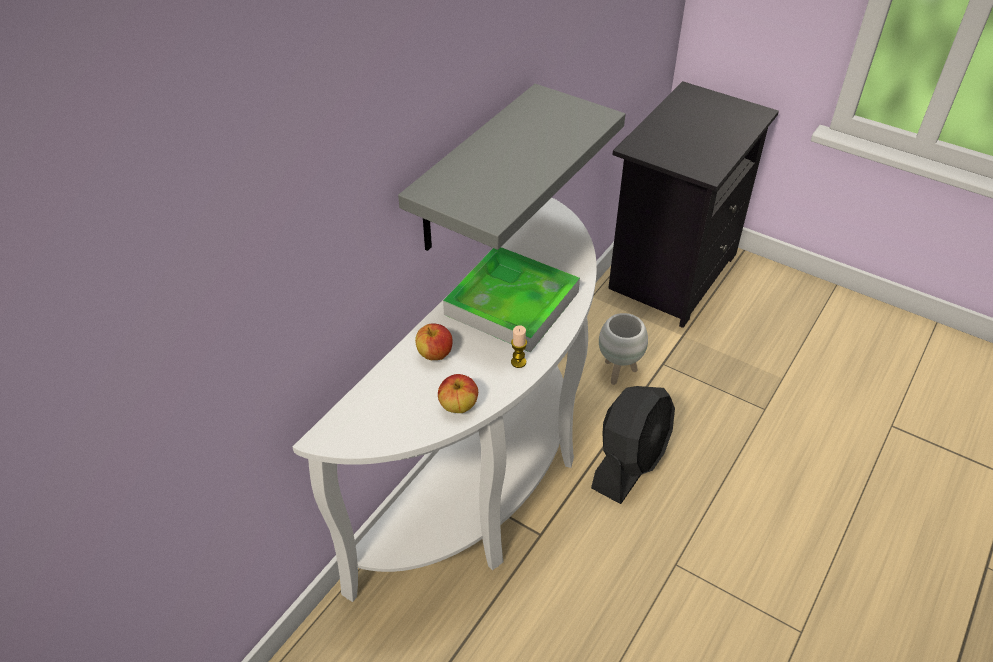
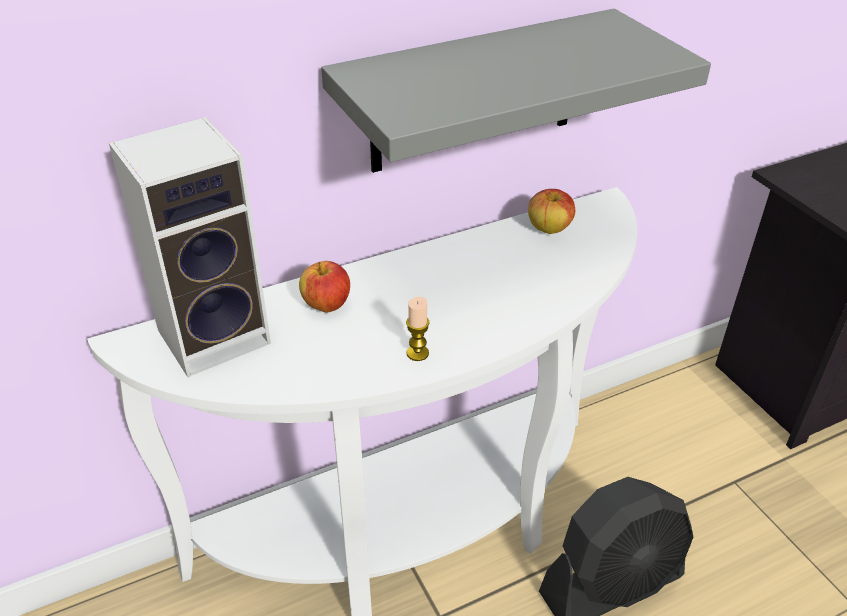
camera: 30 degrees right, 5 degrees down
apple [438,374,478,413] -> apple moved to [528,189,575,234]
tray [443,247,580,352] -> none
white planter [599,313,648,385] -> none
none -> speaker [109,117,271,377]

